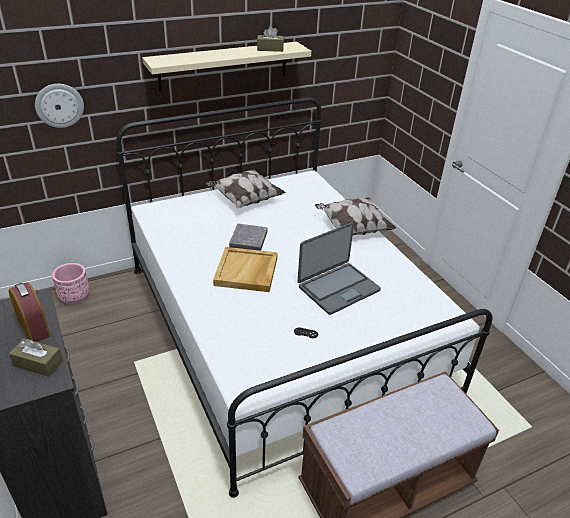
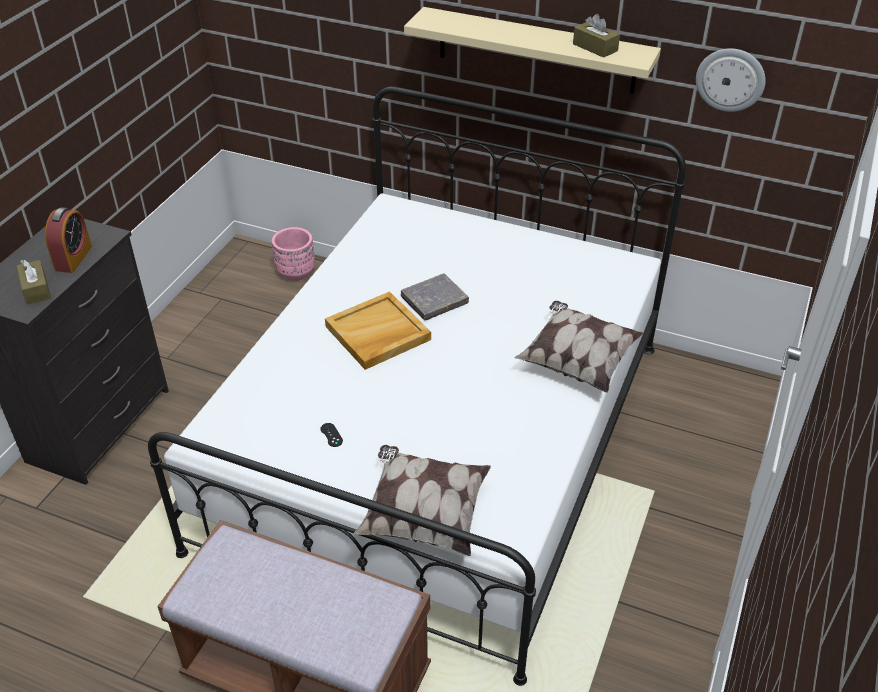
camera: 50 degrees right, 5 degrees up
wall clock [35,84,84,128] -> wall clock moved to [696,48,766,112]
pillow [206,169,286,209] -> pillow moved to [353,445,491,556]
laptop [298,222,381,315] -> none

